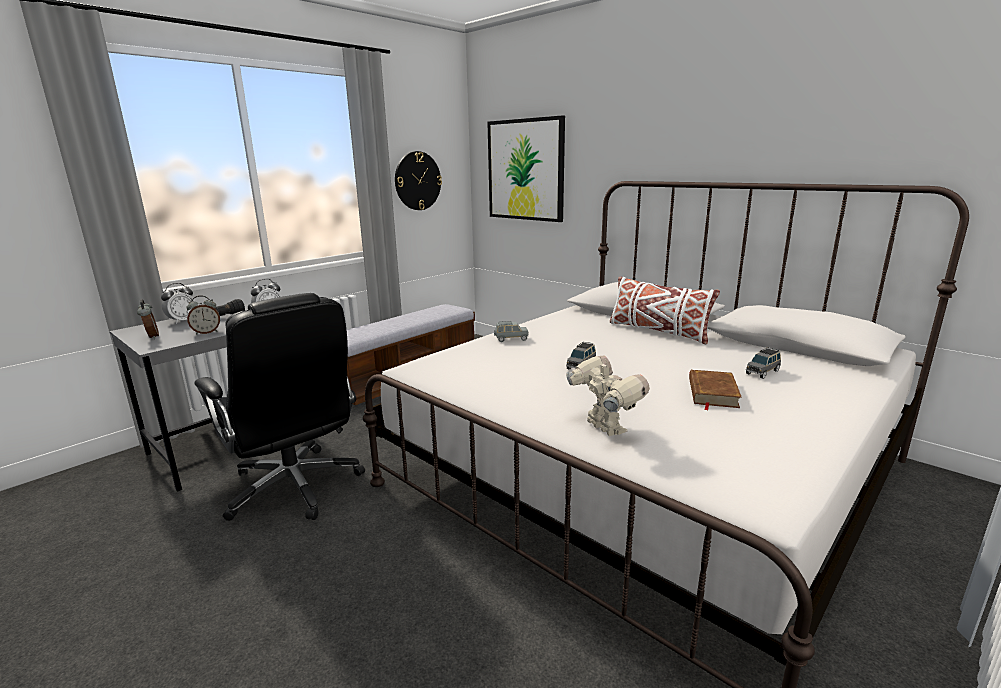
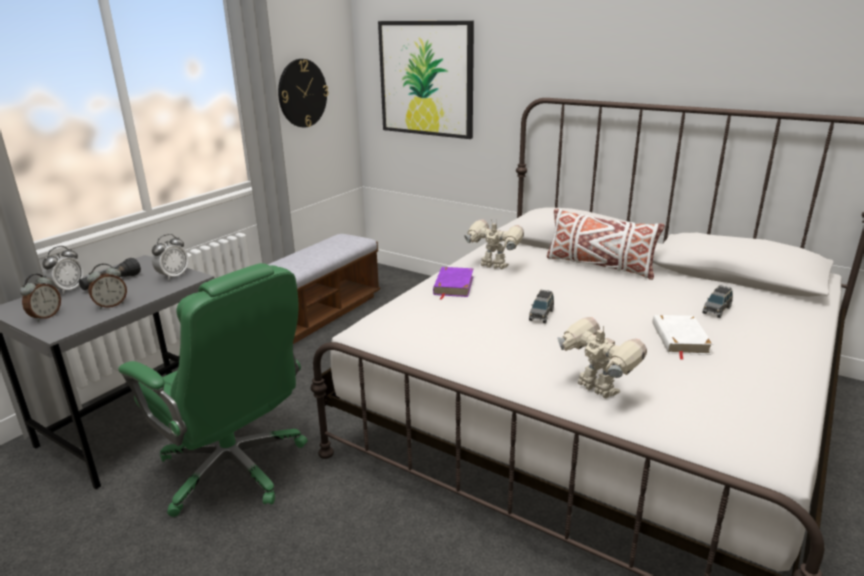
camera: 10 degrees left, 5 degrees up
alarm clock [137,300,159,339] -> alarm clock turned 60 degrees clockwise [20,274,61,322]
black office chair [194,293,365,521] -> green office chair [118,263,308,517]
grey toy car [494,321,529,342] -> purple book [433,267,474,300]
brown book [689,370,742,410] -> white book [653,315,713,360]
none -> toy robot [464,219,524,269]

